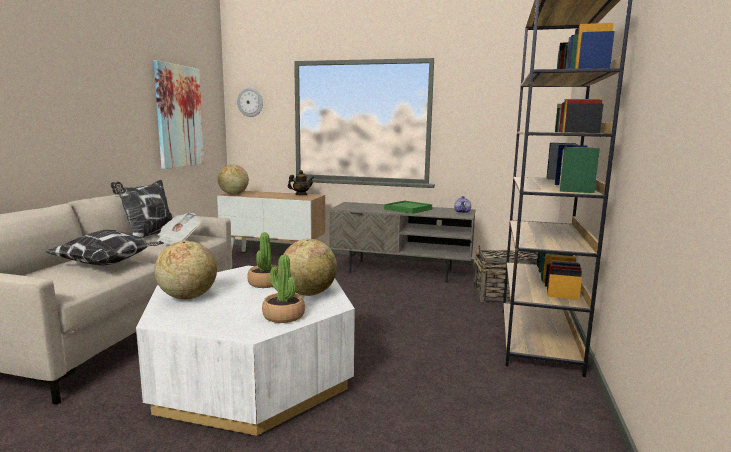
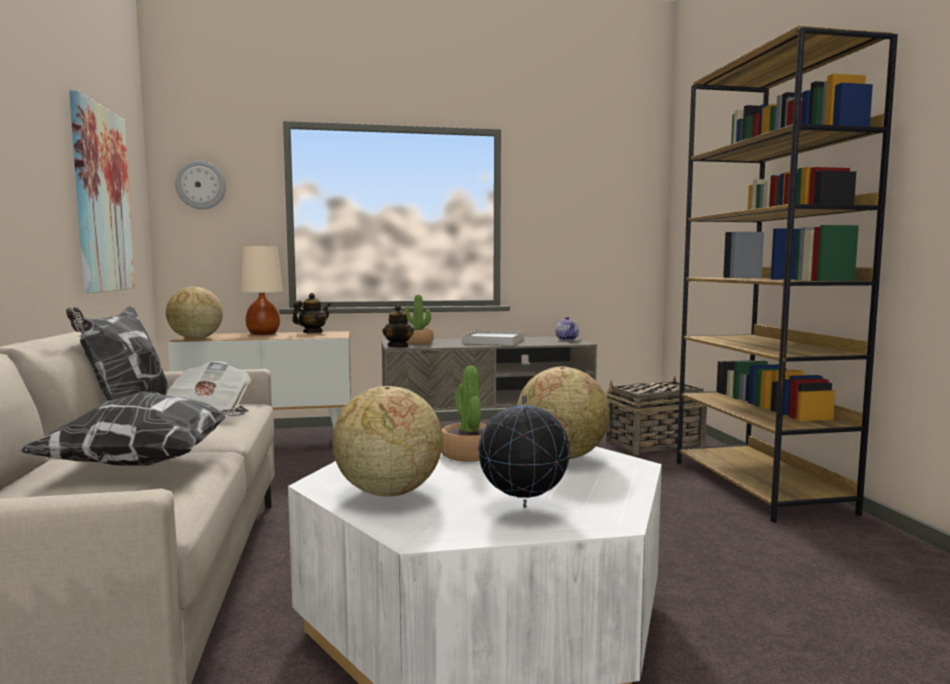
camera: 25 degrees left, 5 degrees down
potted plant [262,255,305,323] -> potted plant moved to [404,295,434,344]
green tray [384,201,432,214] -> white tray [463,331,523,345]
none -> beige table lamp [241,246,283,335]
none -> teapot [382,305,414,347]
none -> globe [478,394,571,508]

